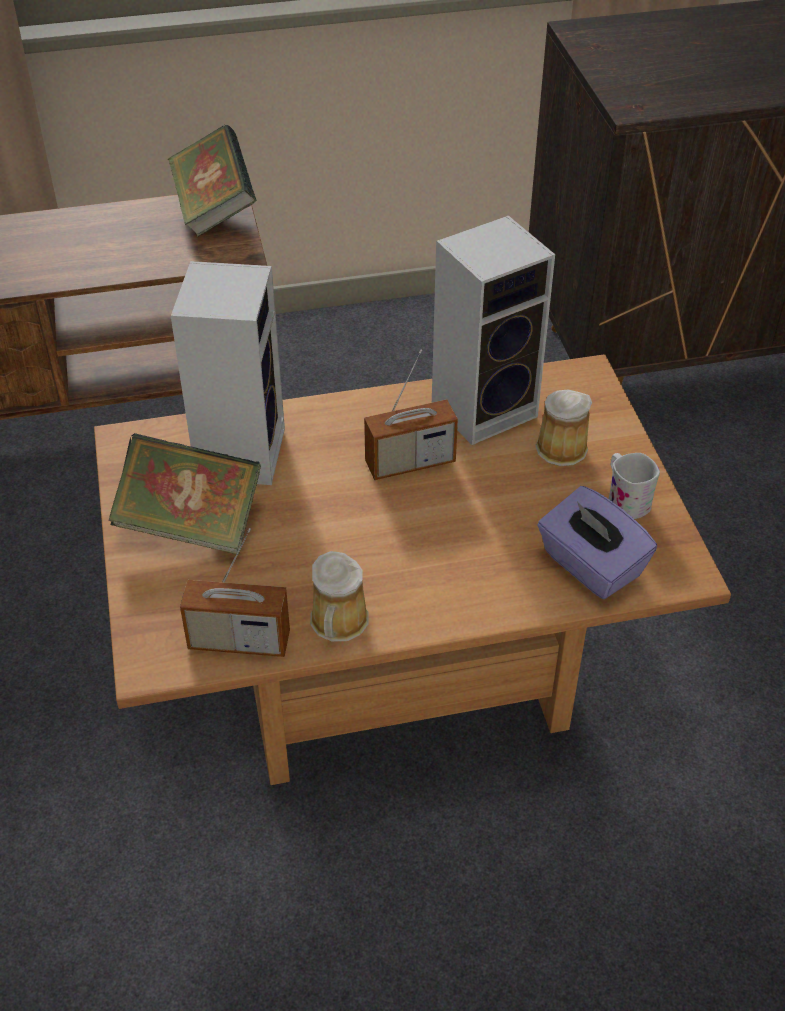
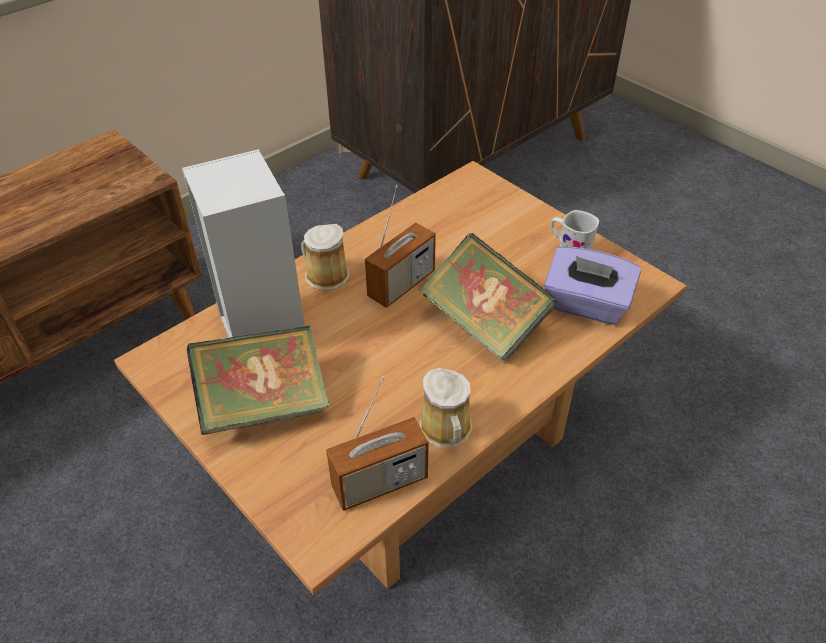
camera: 30 degrees left, 0 degrees up
book [168,125,256,237] -> book moved to [419,233,557,364]
speaker [432,216,555,445] -> none
mug [535,389,592,466] -> mug moved to [301,224,349,291]

